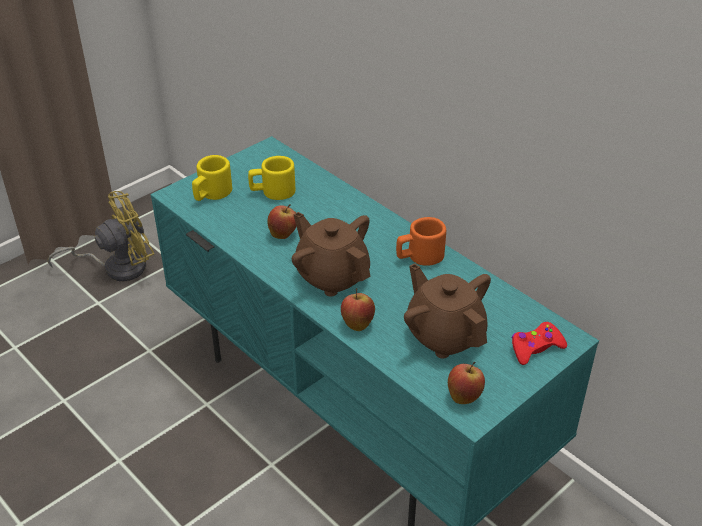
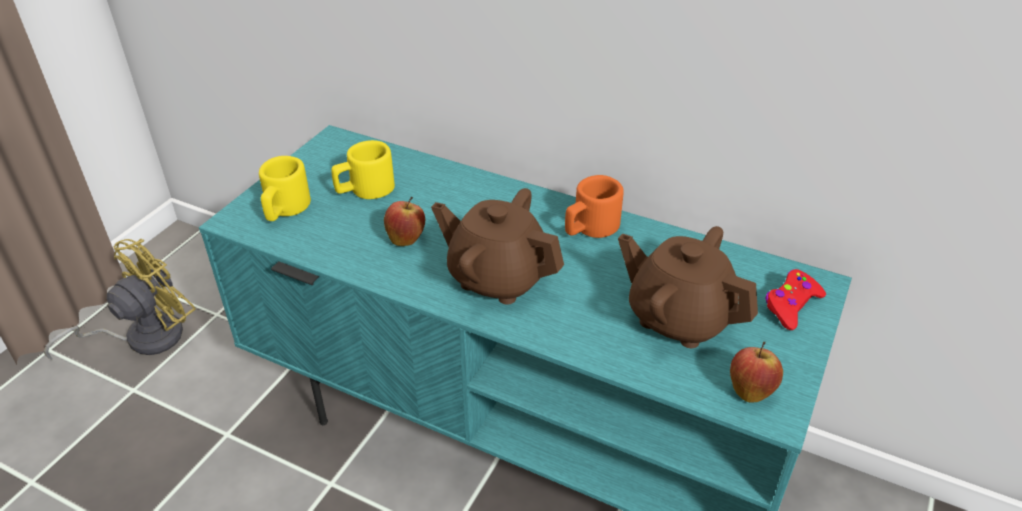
camera: 20 degrees left, 0 degrees up
apple [341,288,375,331] -> none

